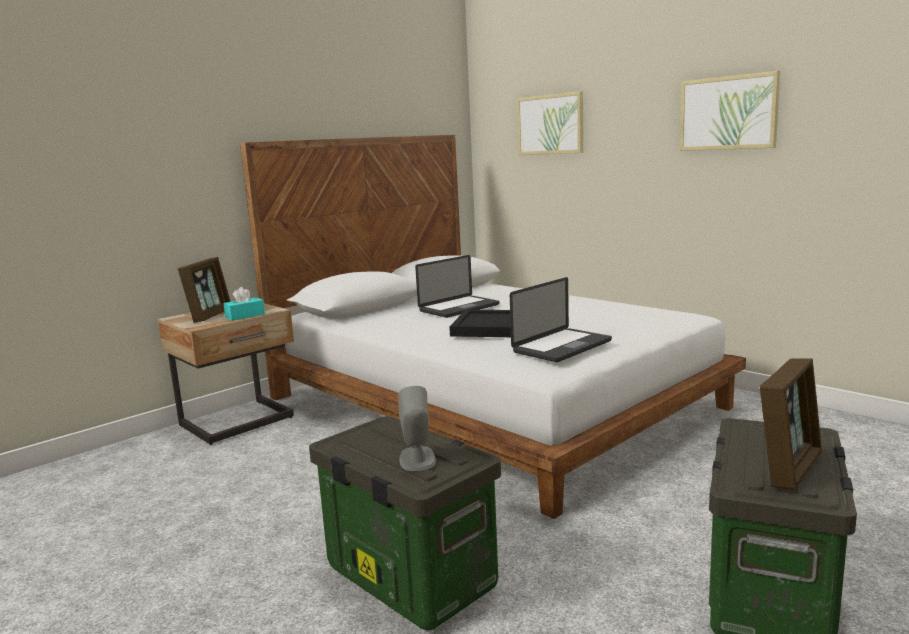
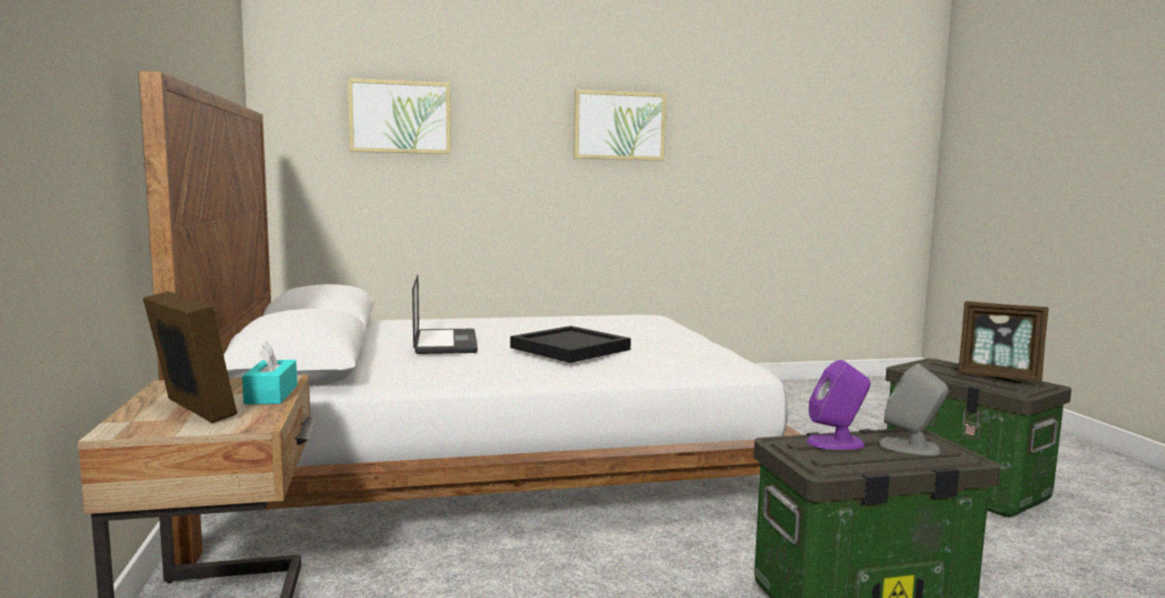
camera: 60 degrees left, 5 degrees down
laptop [510,277,612,362] -> none
picture frame [760,358,822,490] -> picture frame turned 135 degrees clockwise [958,301,1049,382]
none -> purple speaker [807,360,871,450]

